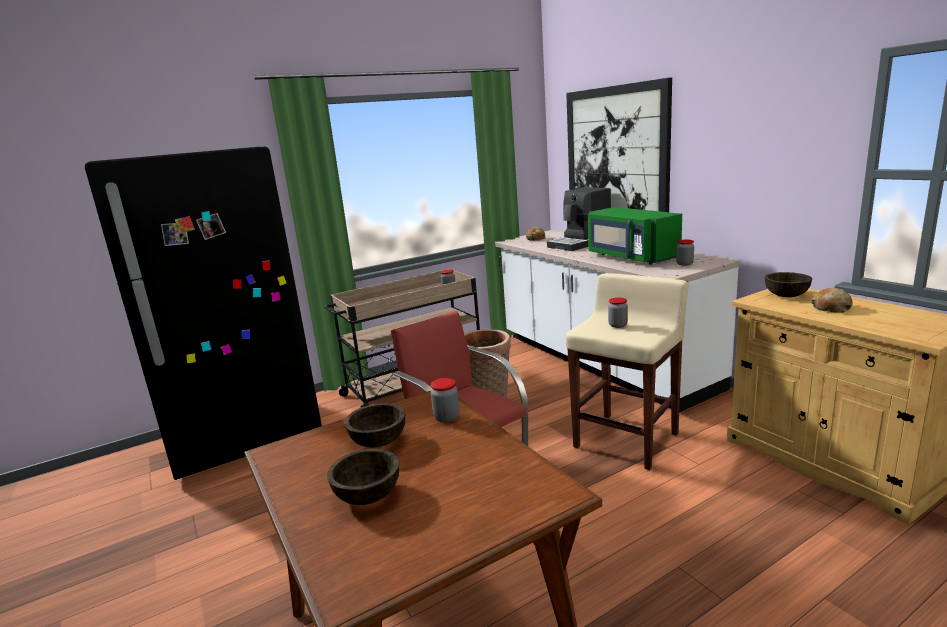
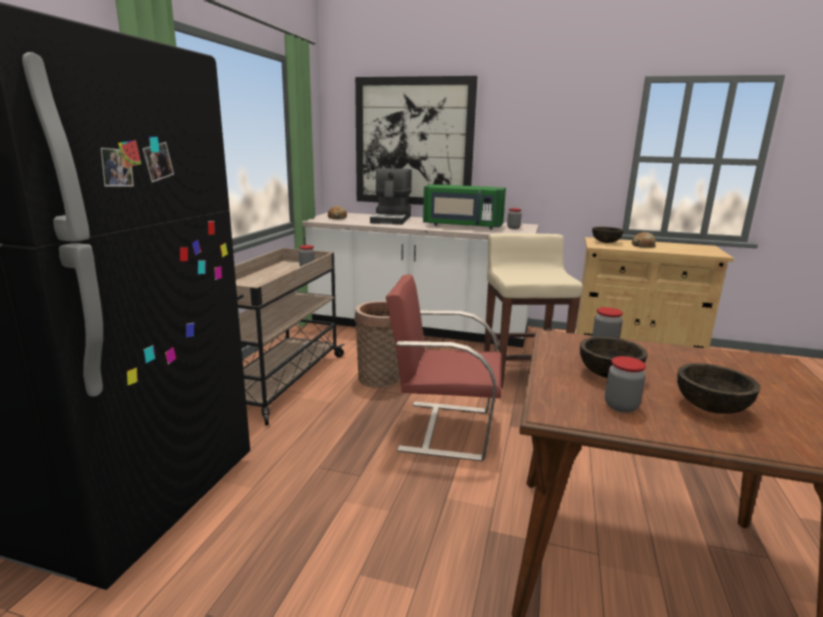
camera: 45 degrees left, 0 degrees up
jar [608,297,628,328] -> jar moved to [605,356,646,413]

